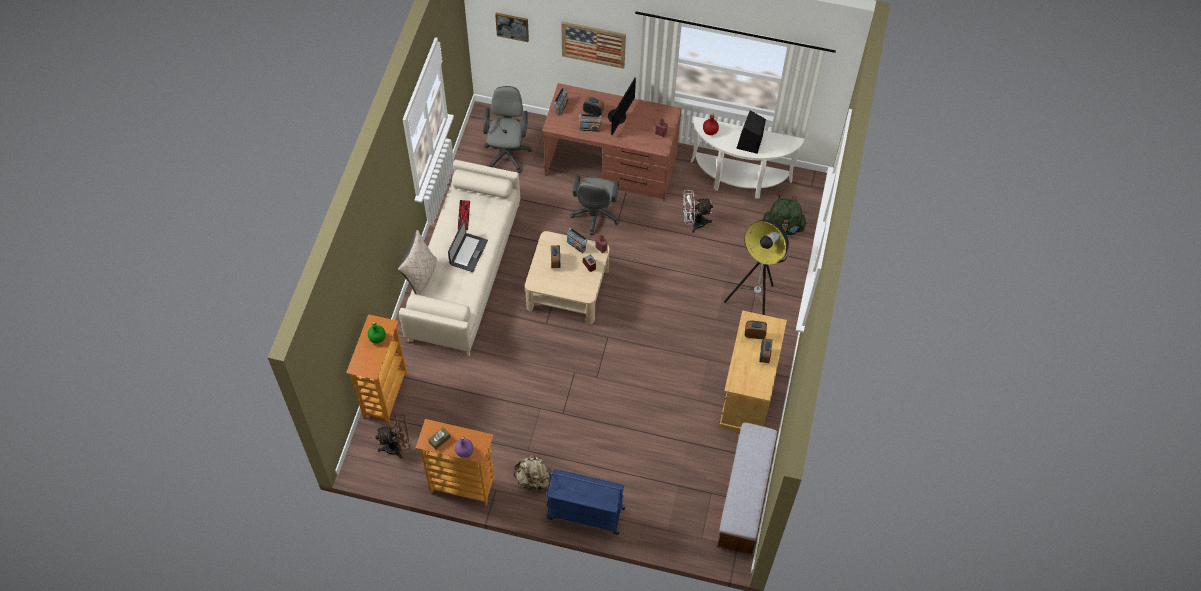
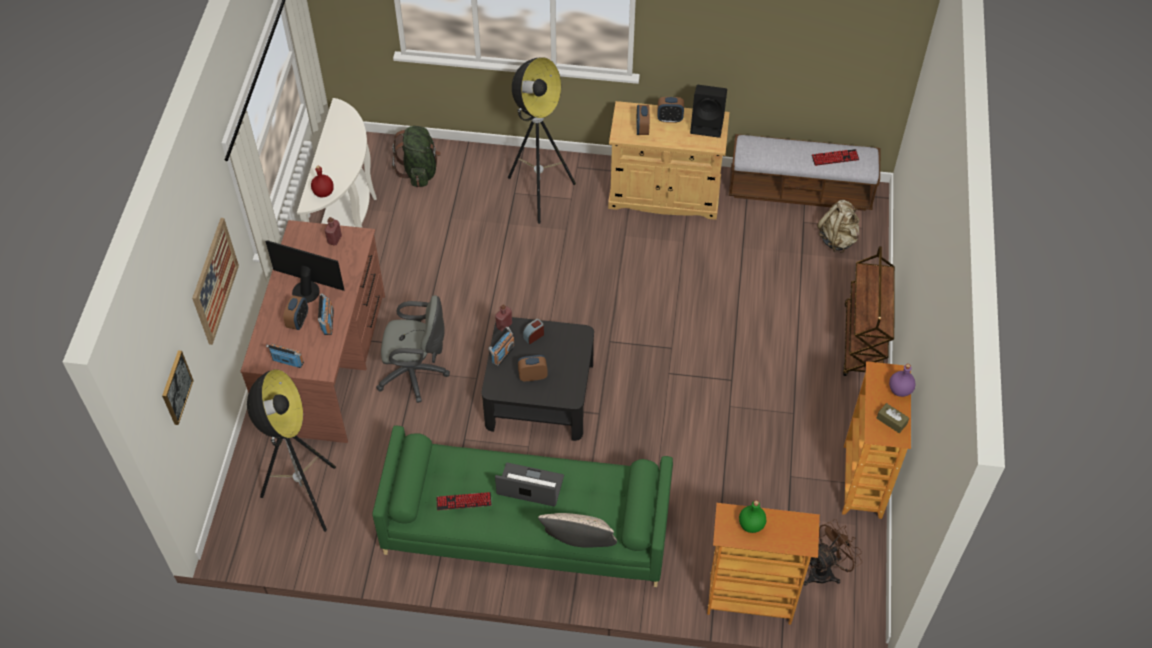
camera: 95 degrees left, 5 degrees down
brown fan [375,414,410,458] -> brown fan turned 75 degrees clockwise [803,519,862,586]
beige sofa [399,160,520,356] -> green sofa [372,426,673,587]
grey office chair [483,86,532,173] -> floor lamp [247,369,336,532]
beige backpack [513,455,550,491] -> beige backpack moved to [817,200,860,253]
beige coffee table [525,231,609,324] -> black coffee table [482,317,594,441]
blue cart [546,469,625,535] -> brown cart [843,246,895,376]
white fan [683,190,713,233] -> none
black speaker [736,110,766,154] -> black speaker moved to [690,85,727,138]
none -> keyboard [811,149,859,166]

